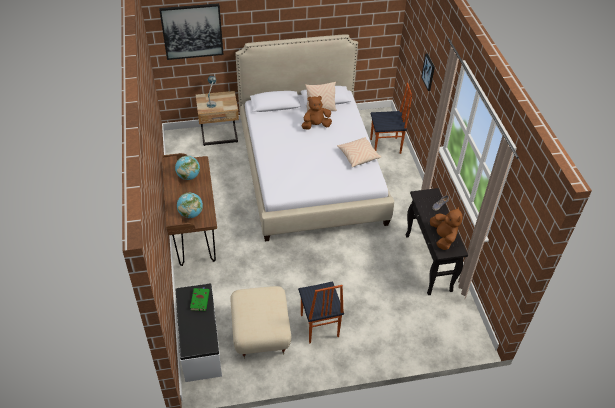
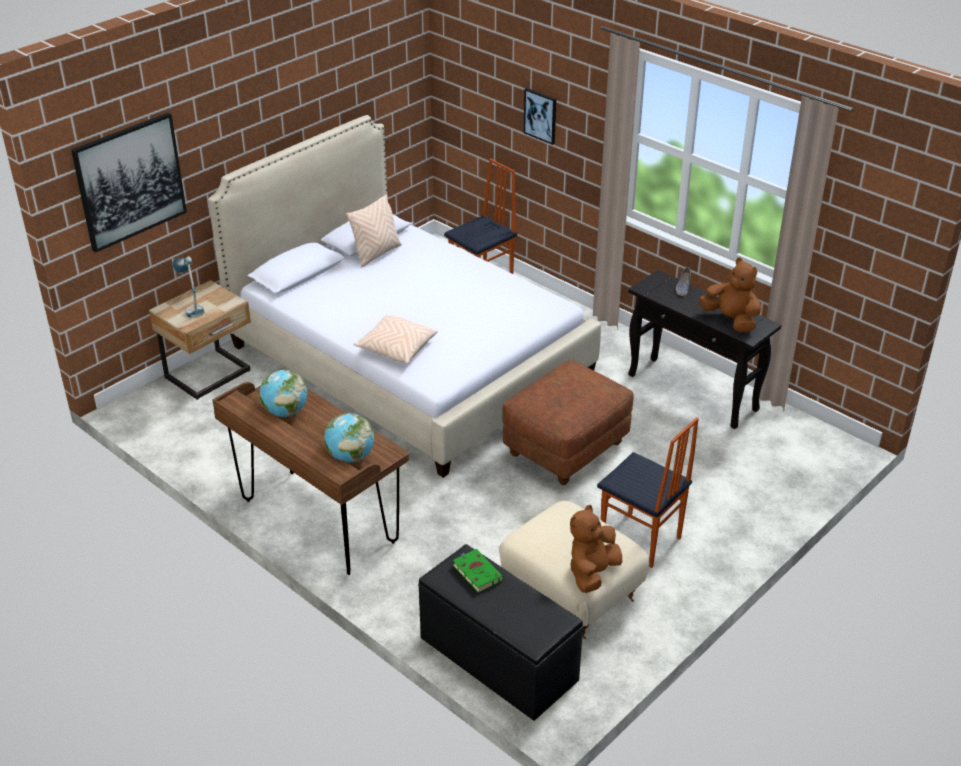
camera: 35 degrees left, 10 degrees down
white bench [176,283,222,382] -> black bench [418,544,584,721]
brown plush toy [302,96,332,130] -> brown plush toy moved to [570,505,623,593]
beige pillow [337,137,381,167] -> beige pillow moved to [353,314,438,364]
none -> brown ottoman [502,360,634,485]

